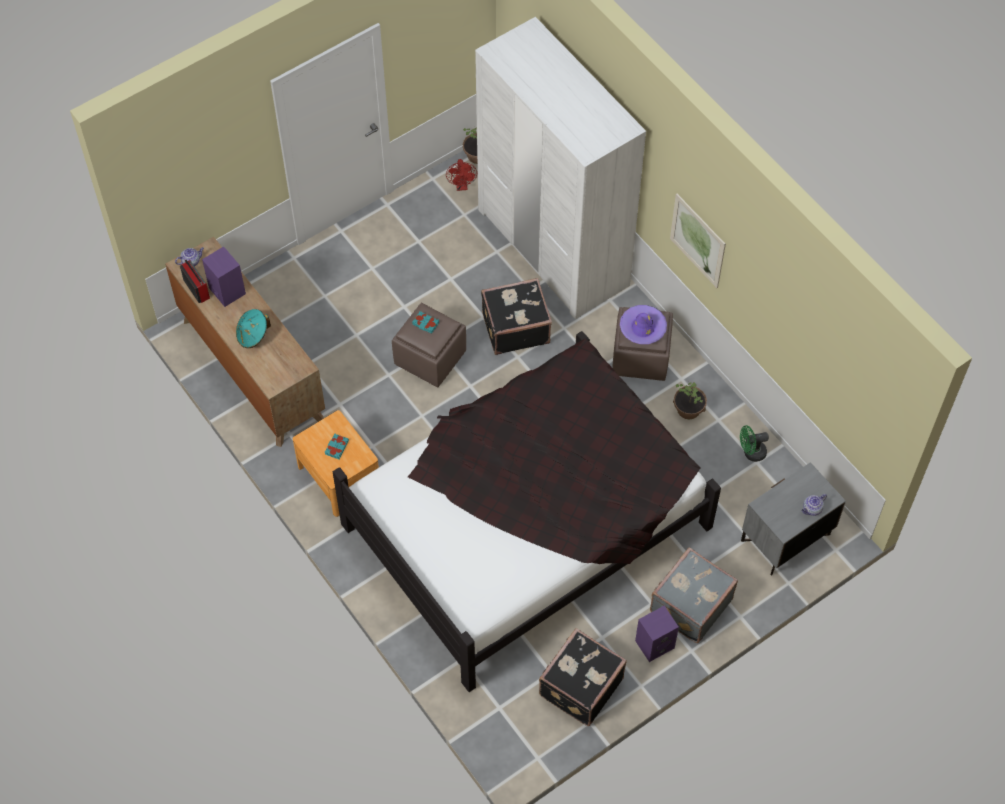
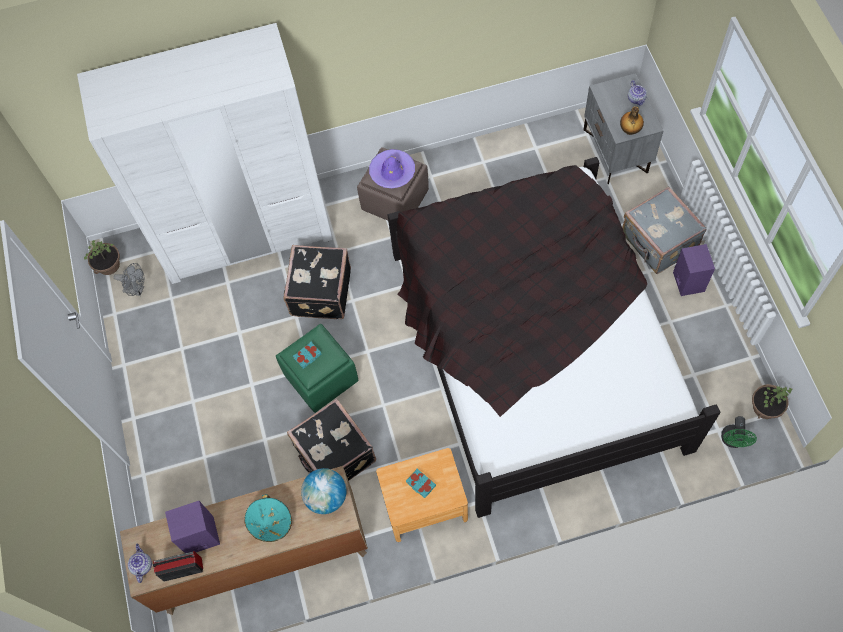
camera: 65 degrees left, 5 degrees up
brown ottoman [392,303,466,387] -> green ottoman [276,324,359,413]
red fan [446,159,477,191] -> grey fan [114,263,144,296]
black suitcase [539,628,627,726] -> black suitcase moved to [287,399,376,481]
picture [670,194,726,288] -> none
potted plant [673,382,707,419] -> potted plant moved to [752,384,792,419]
green fan [740,425,769,462] -> green fan moved to [721,416,757,448]
none -> globe [301,468,347,514]
none -> bottle [620,106,644,135]

